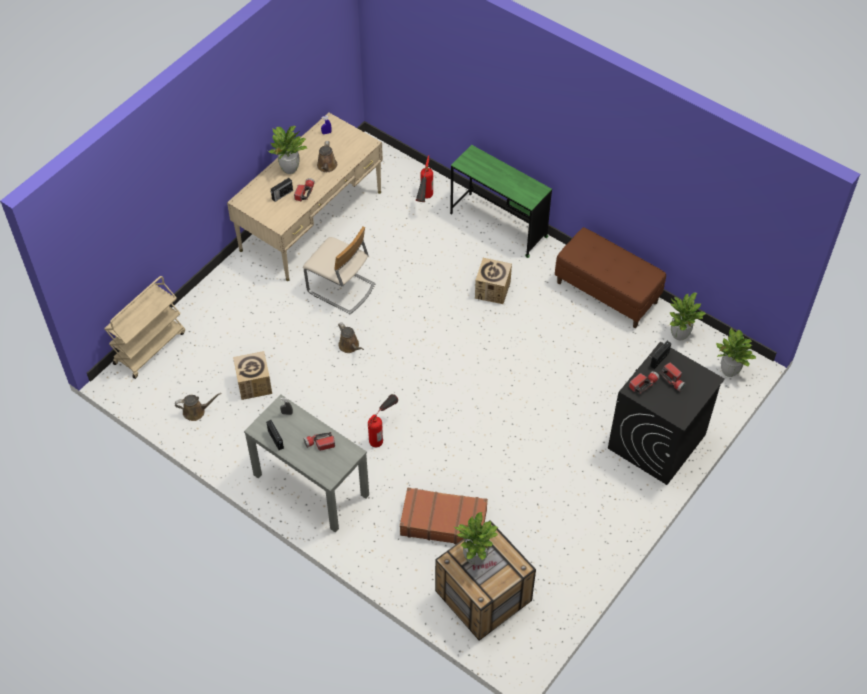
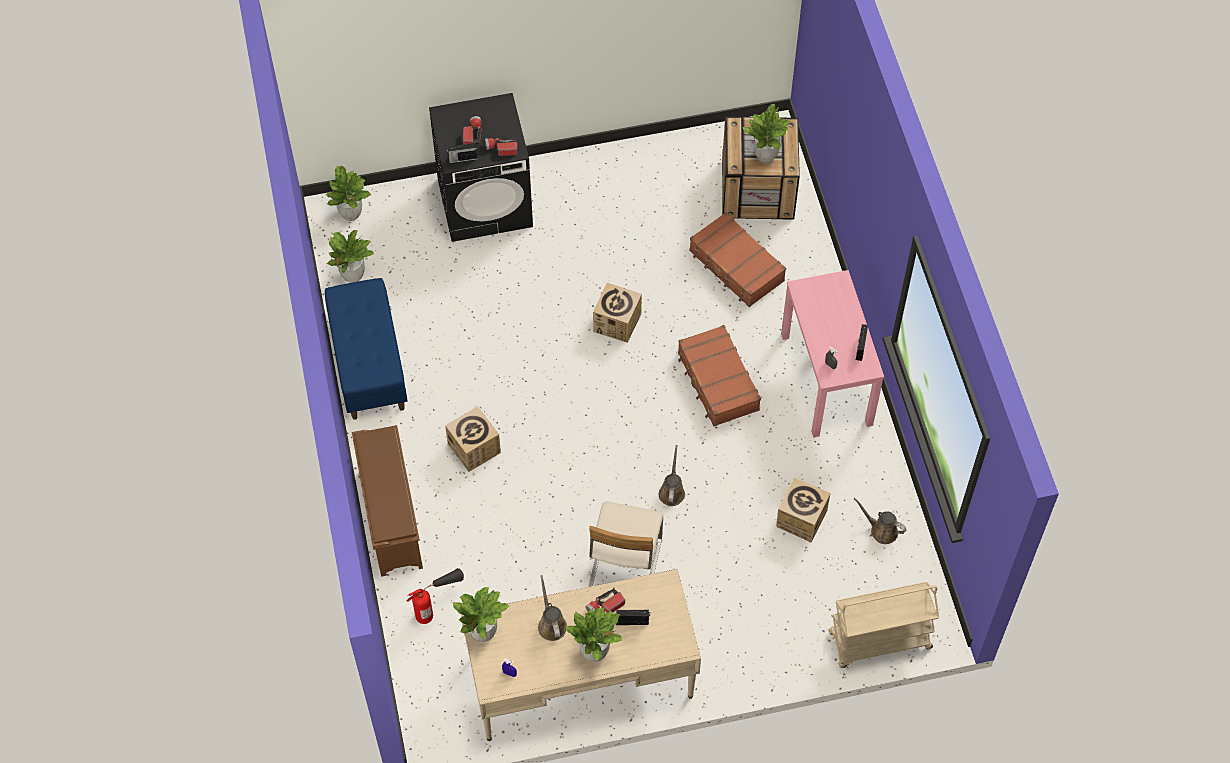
camera: 140 degrees left, 5 degrees up
grey console table [244,395,369,533] -> pink console table [781,270,884,438]
beige chair [303,226,375,314] -> beige chair turned 150 degrees counterclockwise [588,502,664,587]
flashlight [303,432,335,451] -> none
brown watering can [317,141,337,172] -> brown watering can turned 60 degrees counterclockwise [538,575,567,641]
fire extinguisher [368,394,398,447] -> brown suitcase [678,325,761,426]
green desk [450,145,552,258] -> brown shoe rack [352,425,423,577]
brown bench [555,227,666,328] -> blue bench [325,278,407,420]
none -> potted plant [453,587,509,642]
none -> cardboard box [593,283,642,343]

